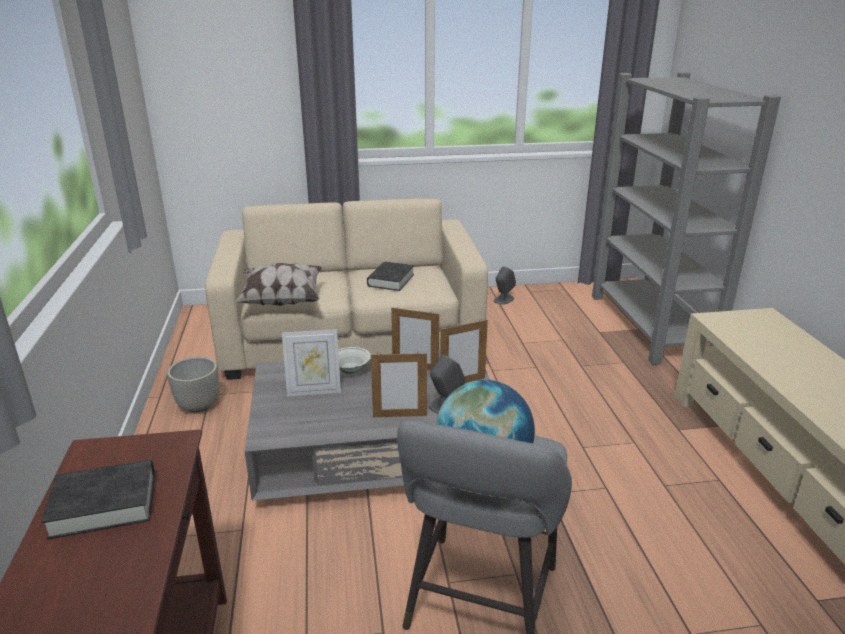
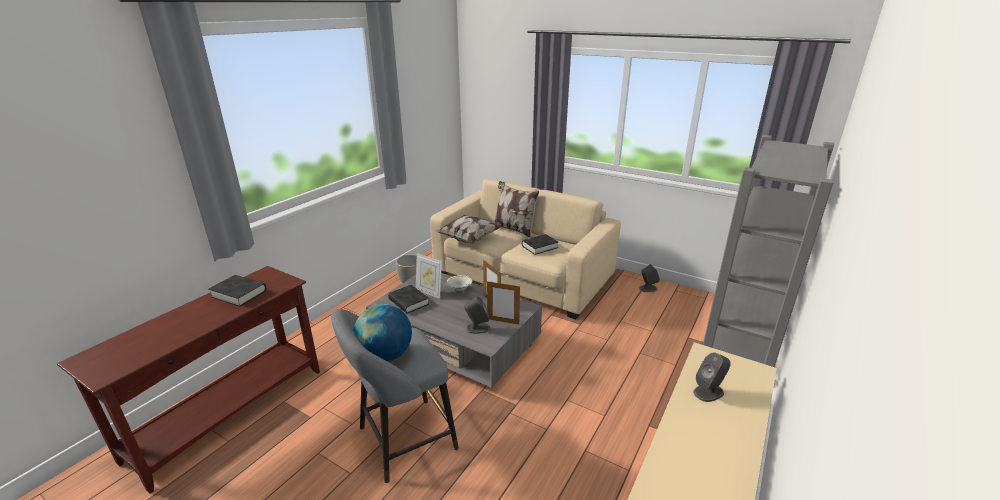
camera: 40 degrees right, 0 degrees up
picture frame [371,351,427,417] -> none
none -> black book [388,285,429,314]
none -> pillow [494,181,539,238]
none -> grey speaker [693,353,731,402]

